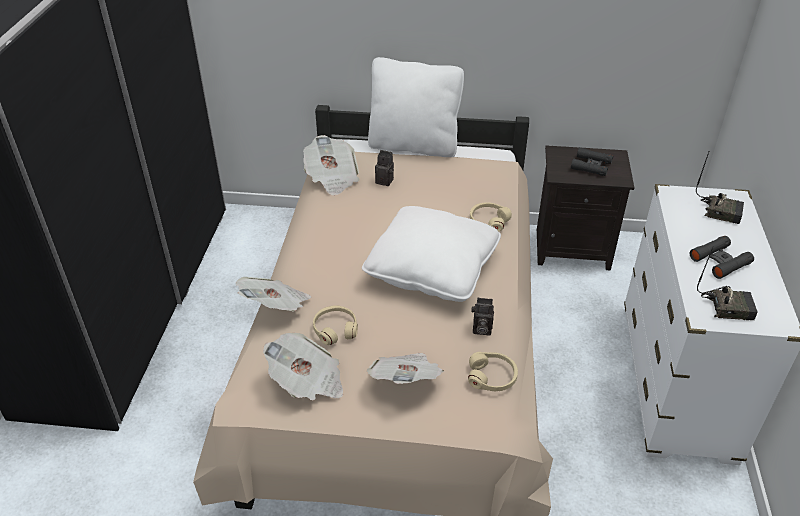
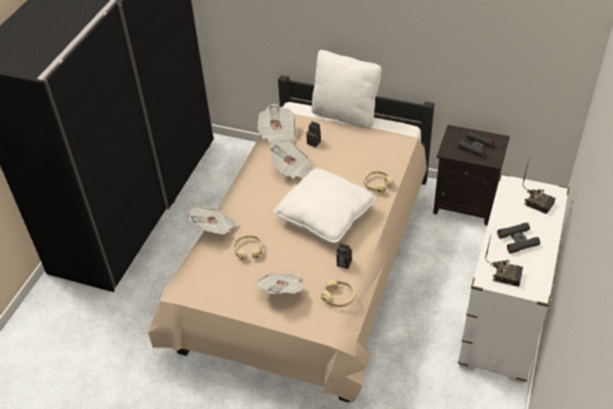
camera: 15 degrees right, 5 degrees up
newspaper [263,333,343,400] -> newspaper moved to [270,142,312,179]

